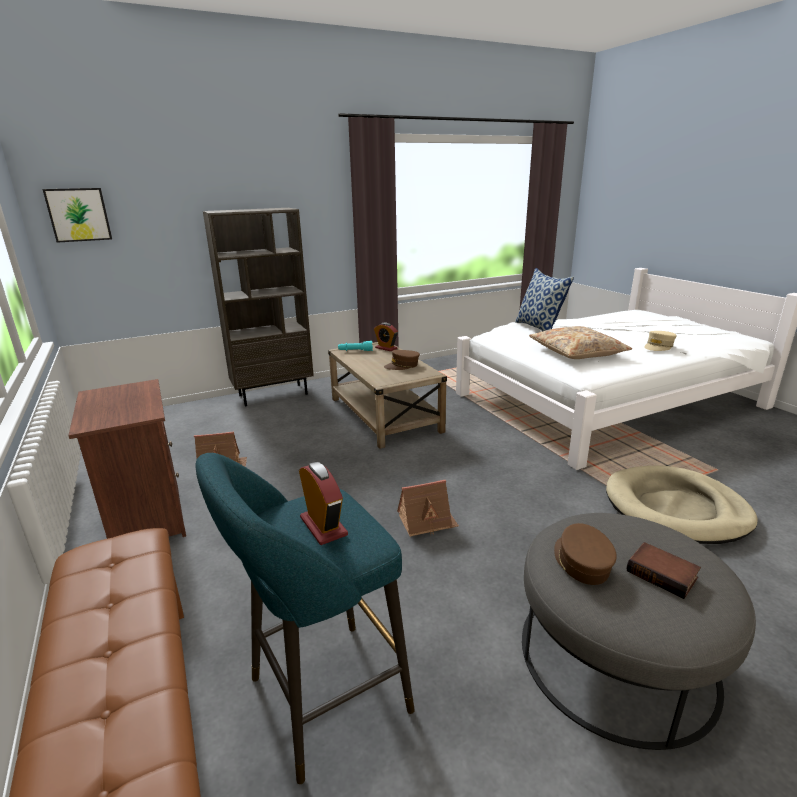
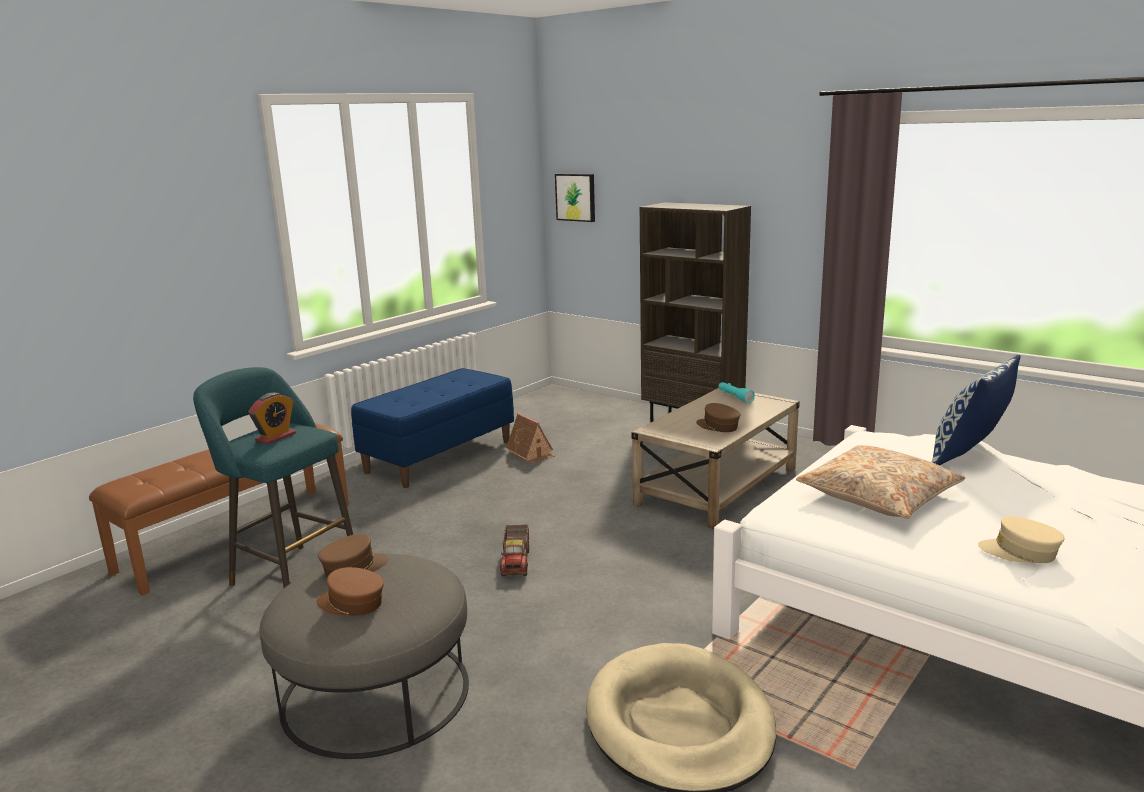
camera: 65 degrees right, 5 degrees down
brown nightstand [68,379,186,539] -> blue bench [351,368,514,488]
alarm clock [374,323,398,351] -> none
toy house [397,480,459,537] -> toy truck [500,524,529,576]
book [627,542,701,599] -> brown cap [316,567,384,616]

